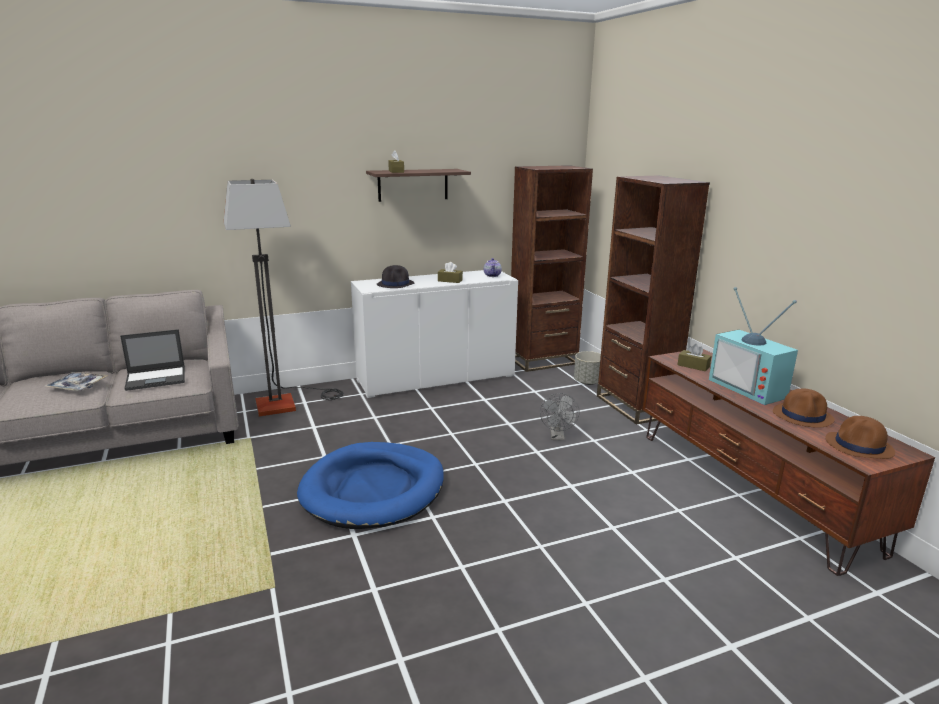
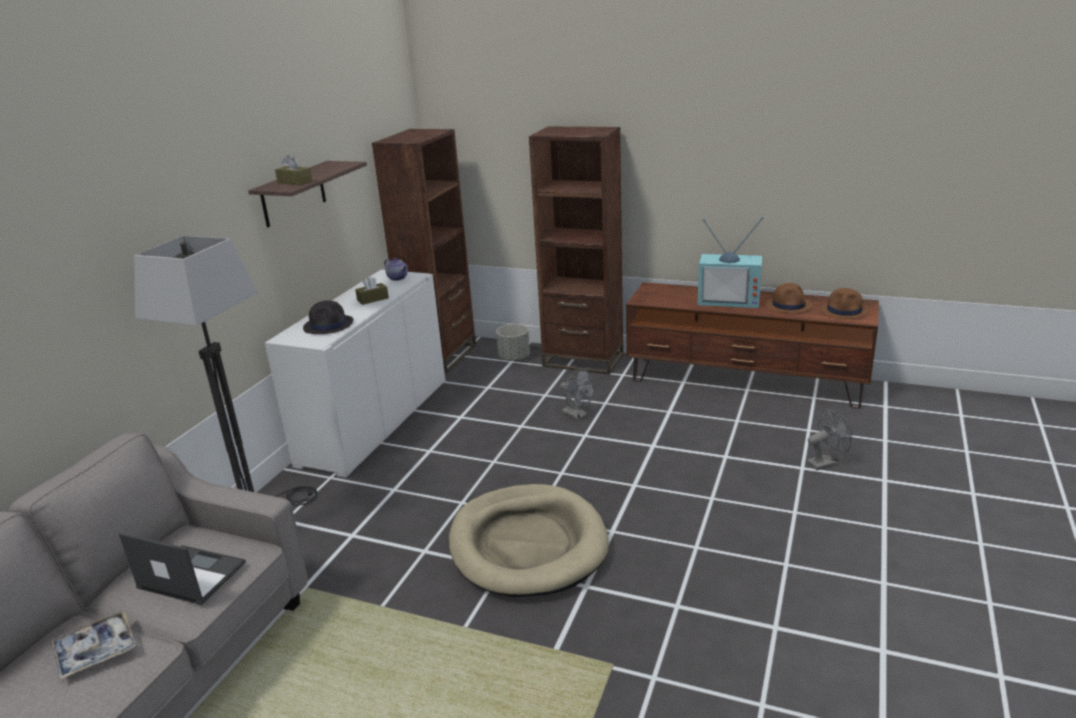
camera: 45 degrees left, 5 degrees up
laptop [120,329,185,391] -> laptop turned 90 degrees counterclockwise [119,533,246,605]
blue dog bed [297,442,444,529] -> beige dog bed [449,484,609,597]
brown tissue box [678,344,712,371] -> none
none -> grey fan [807,409,852,470]

